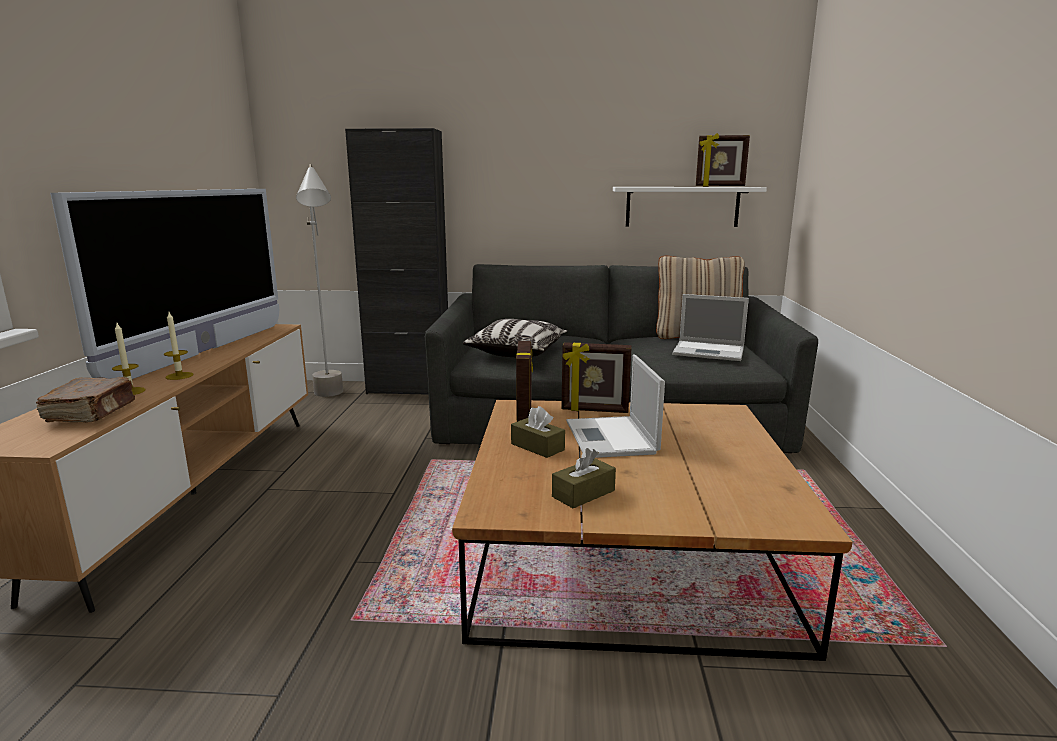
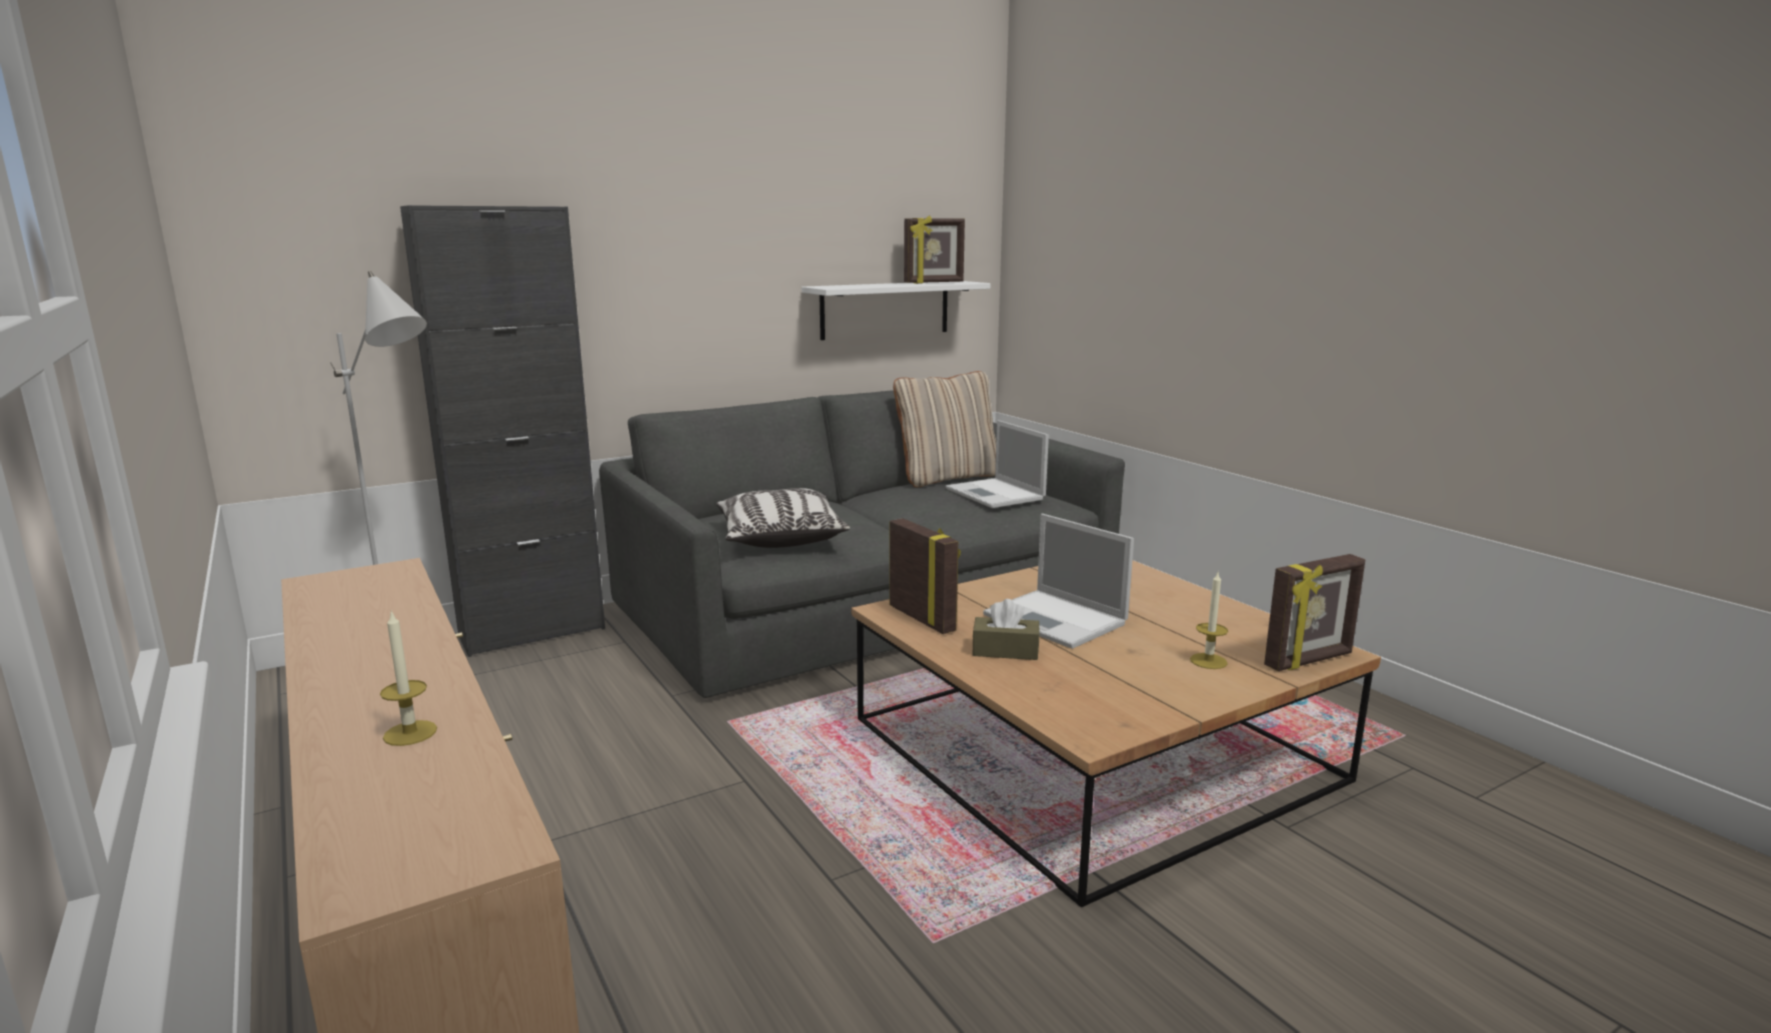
camera: 35 degrees left, 0 degrees up
brown book [36,377,135,423] -> none
television [50,189,280,379] -> none
candle [164,312,193,380] -> candle moved to [1190,572,1228,669]
brown tissue box [552,448,616,508] -> none
picture frame [562,342,632,413] -> picture frame moved to [1264,554,1365,671]
laptop [672,294,749,361] -> laptop turned 75 degrees clockwise [946,420,1049,508]

